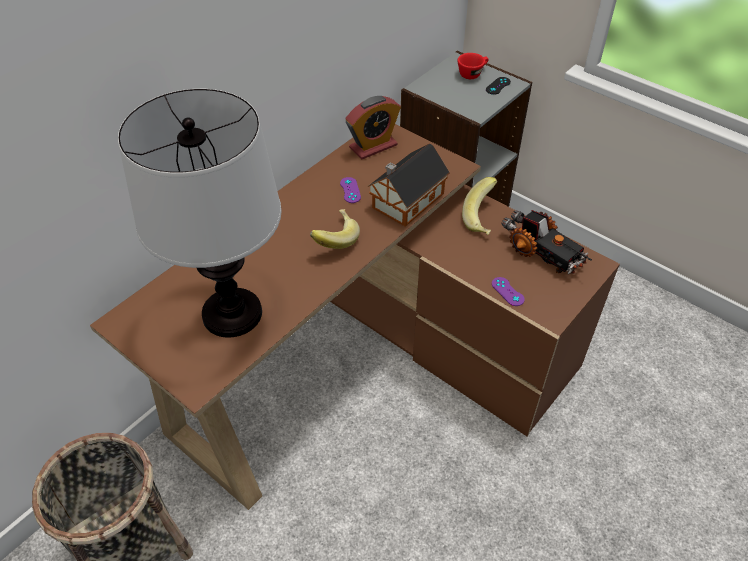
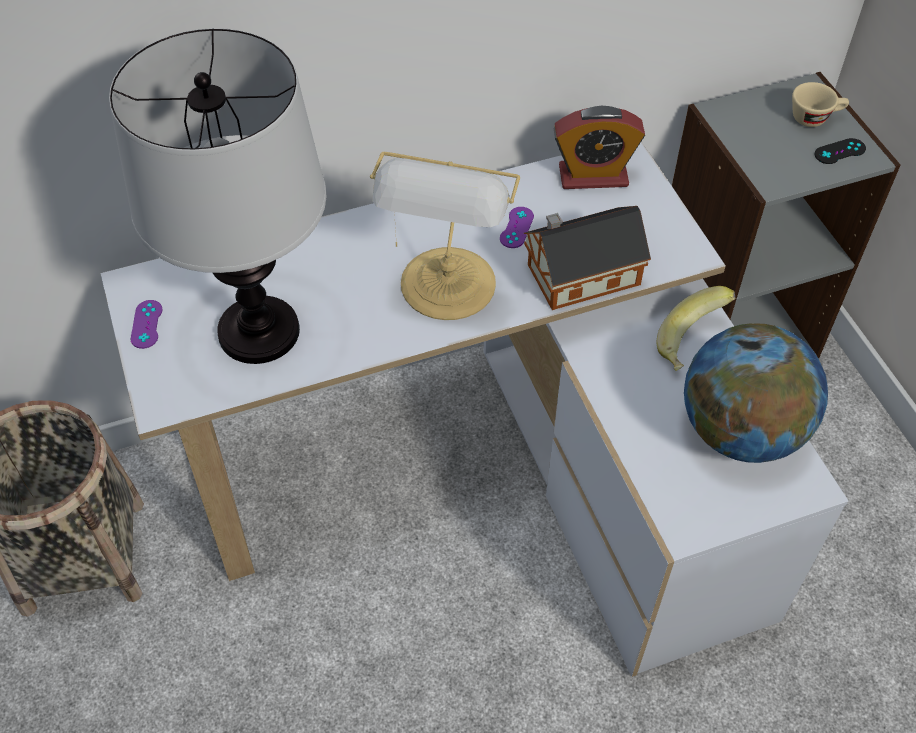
camera: 30 degrees right, 5 degrees up
brown desk [90,124,620,510] -> white desk [101,141,849,677]
banana [310,209,360,249] -> table lamp [370,152,520,320]
red cup [457,53,489,79] -> beige cup [792,82,849,127]
purple game controller [492,277,525,306] -> purple game controller moved to [131,300,162,349]
toy truck [501,210,592,274] -> globe [684,323,828,463]

